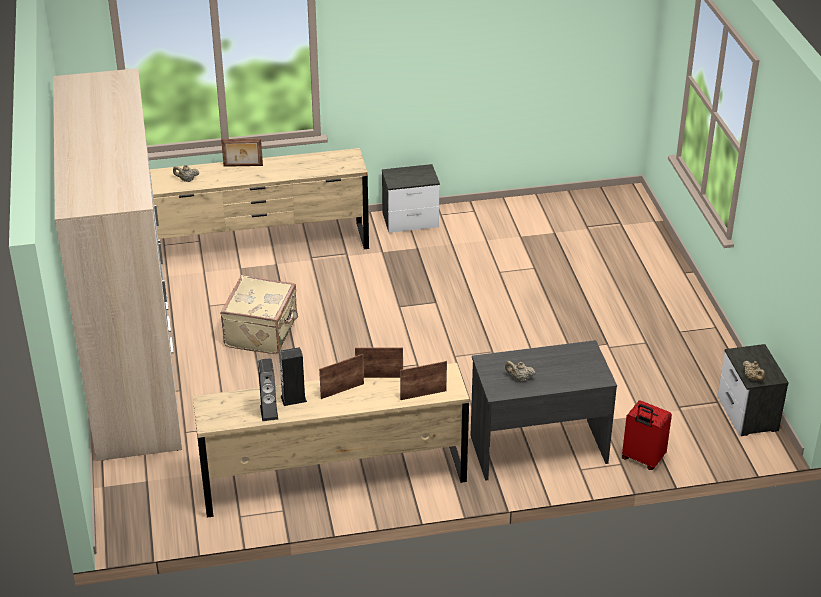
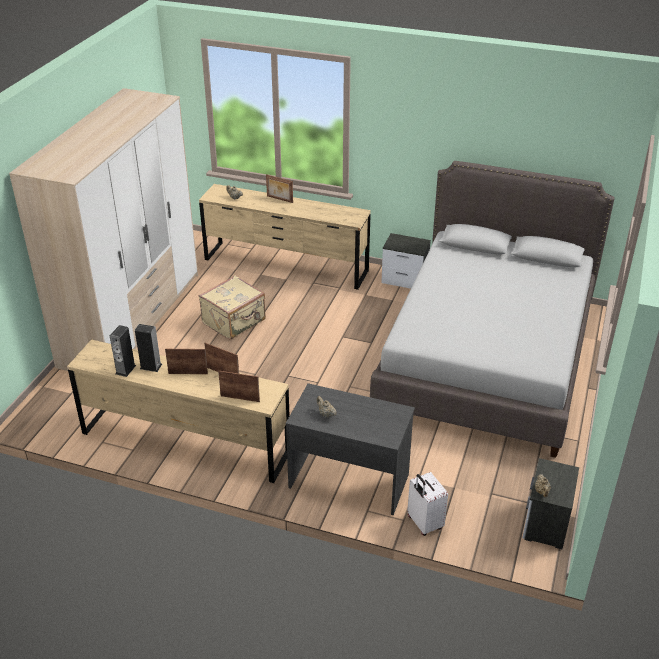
camera: 30 degrees right, 0 degrees up
red suitcase [622,400,672,470] -> white suitcase [407,472,448,536]
none -> grey bed [370,161,615,458]

